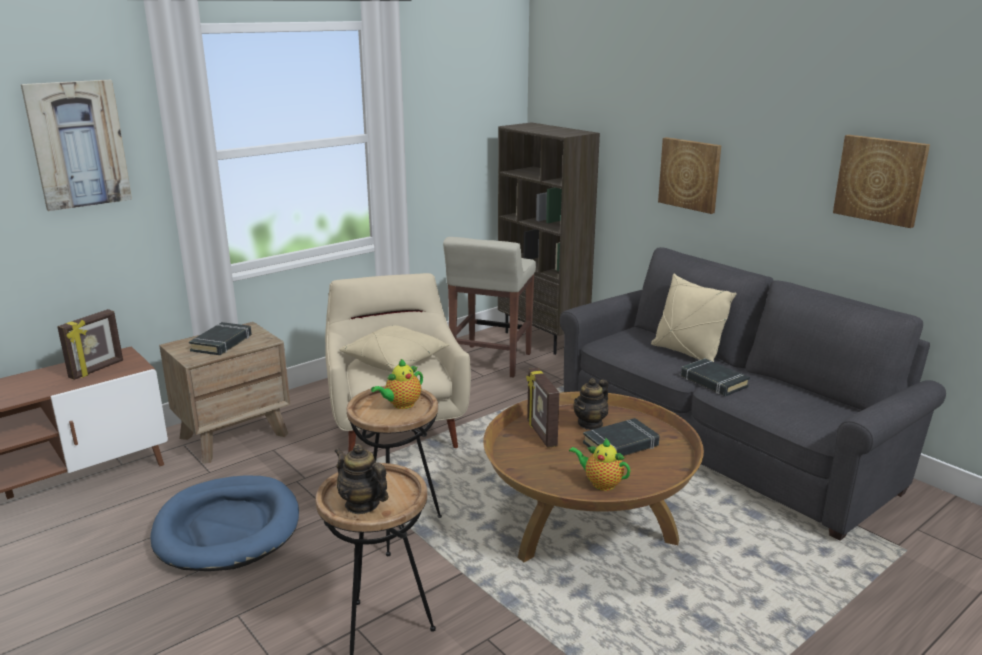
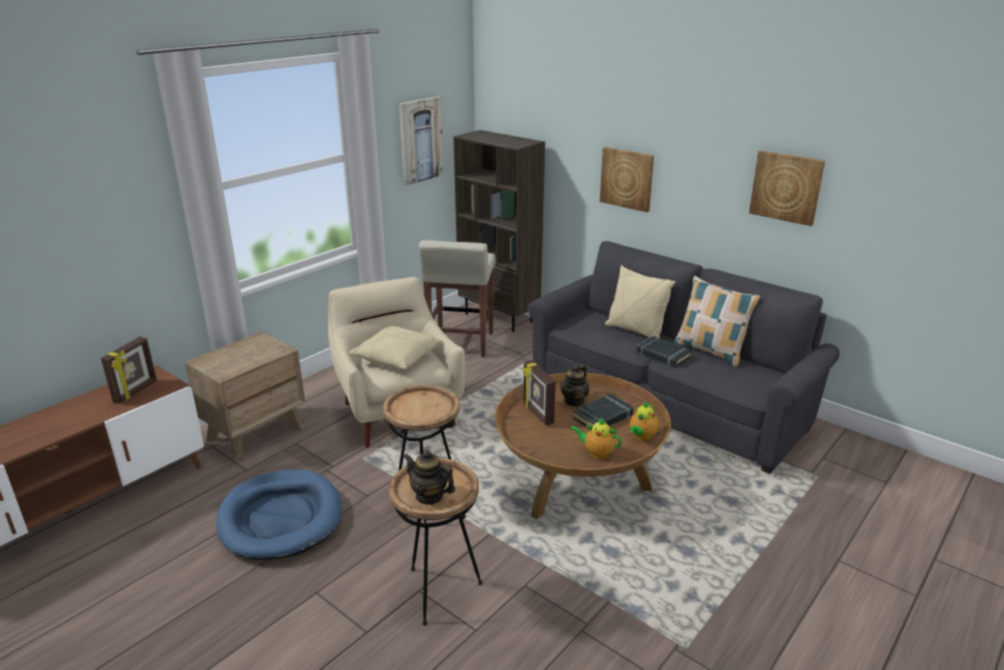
camera: 10 degrees left, 5 degrees up
picture [21,80,132,211] -> picture moved to [399,96,443,185]
black book [189,322,252,355] -> none
teapot [371,359,423,409] -> teapot moved to [629,402,659,441]
none -> pillow [674,276,760,367]

